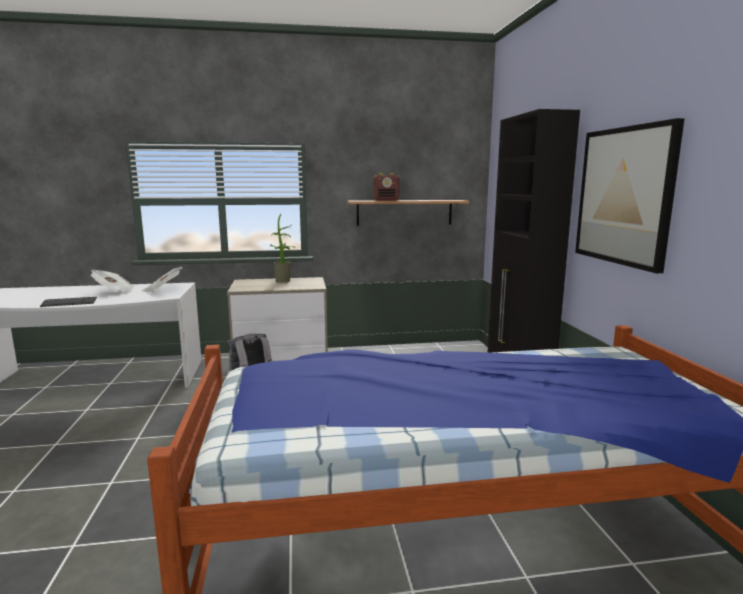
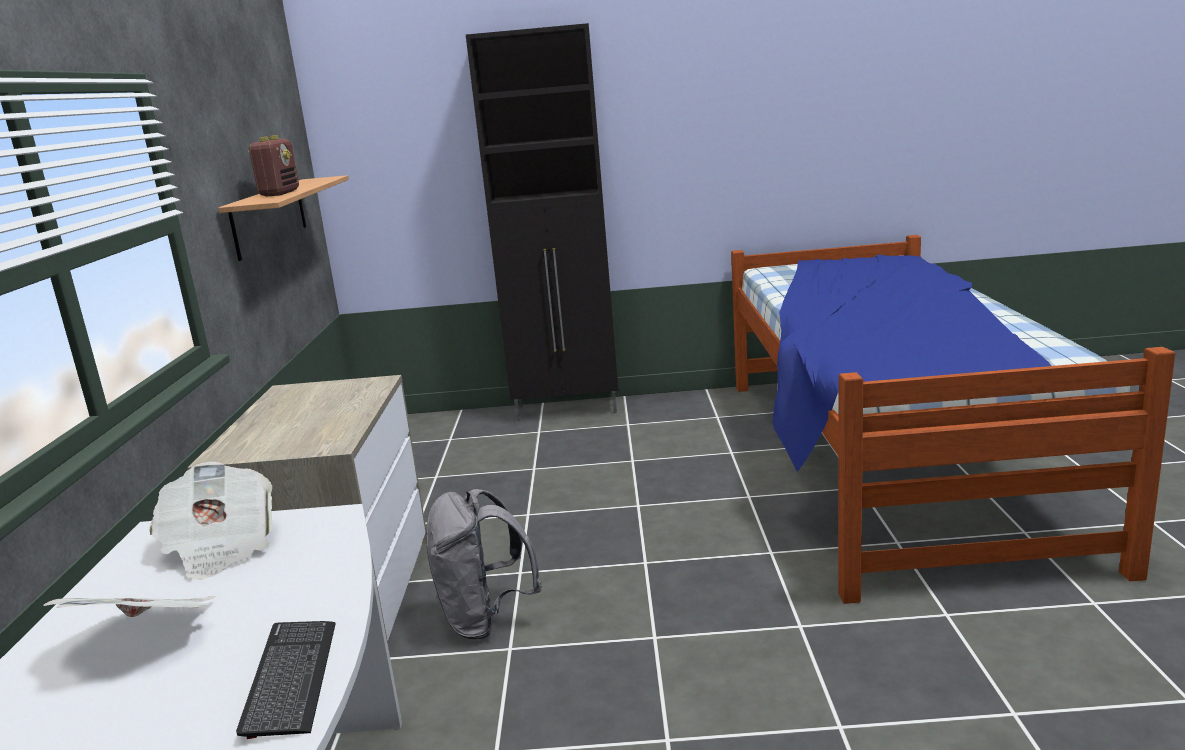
camera: 80 degrees left, 5 degrees up
potted plant [270,214,296,283] -> none
picture [575,118,684,273] -> none

